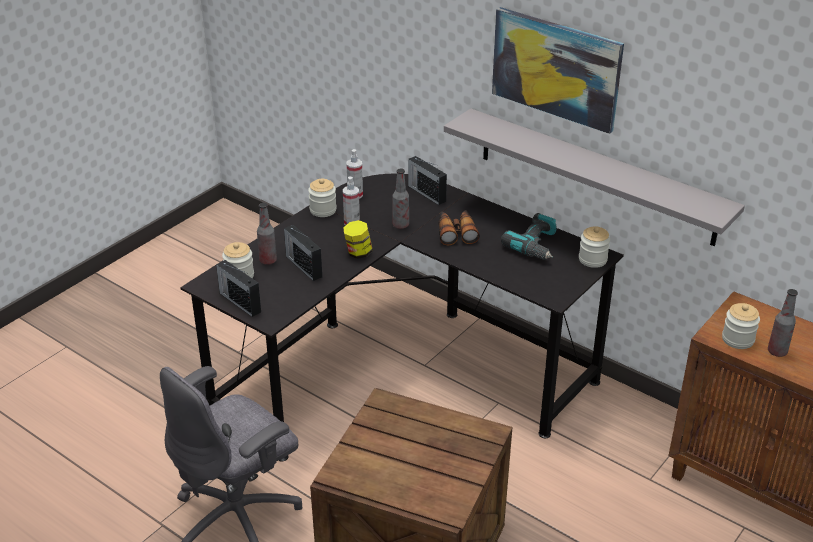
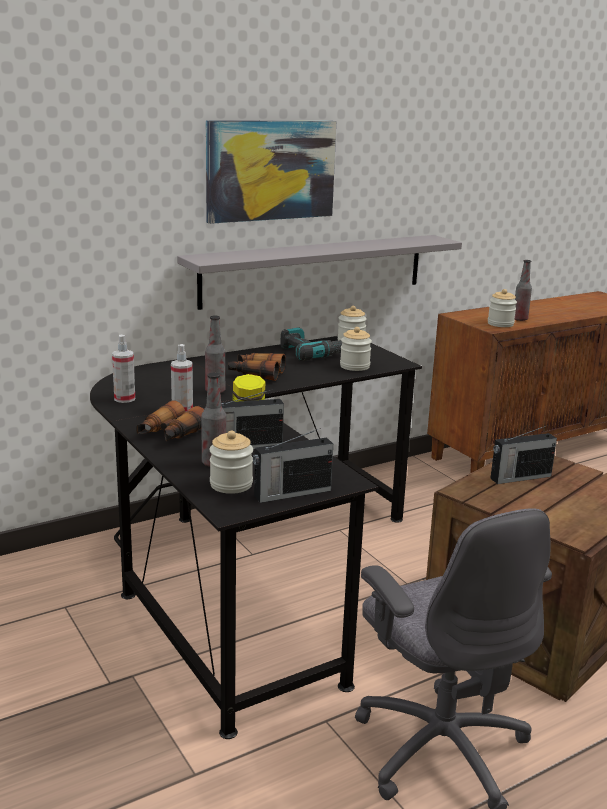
camera: 70 degrees left, 15 degrees down
jar [308,178,337,217] -> jar moved to [340,327,372,371]
radio [408,156,447,205] -> radio moved to [490,425,557,484]
none -> binoculars [136,400,204,441]

